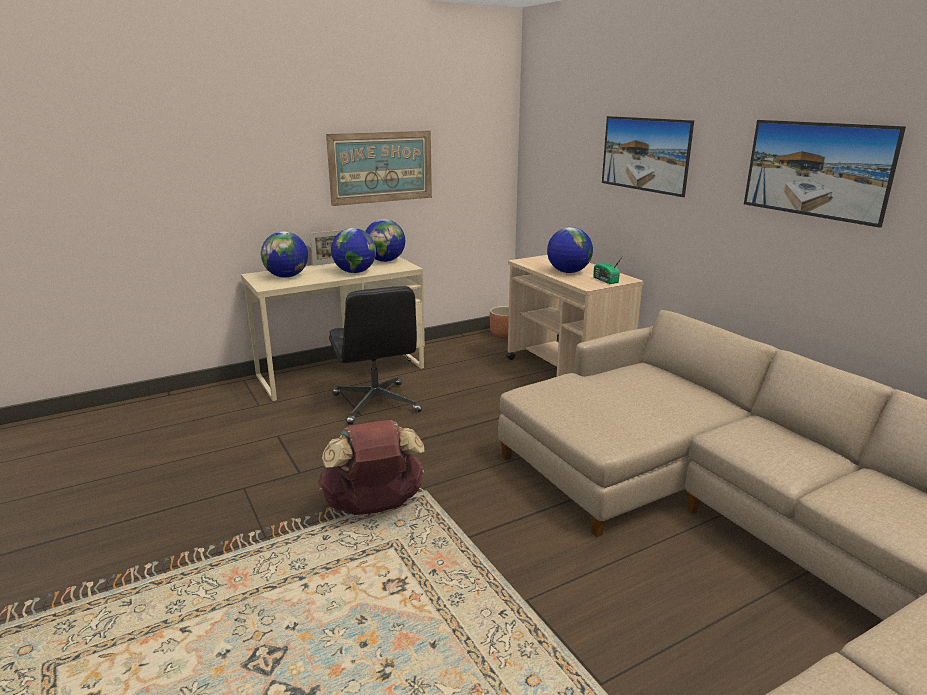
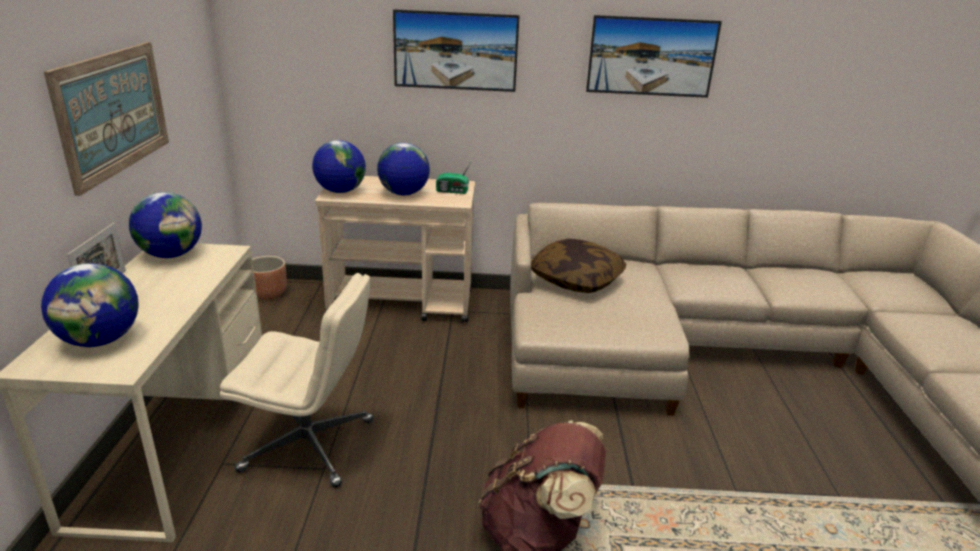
camera: 60 degrees left, 5 degrees up
black office chair [329,286,422,425] -> beige office chair [220,273,374,488]
globe [331,228,376,273] -> globe moved to [312,140,366,193]
none -> pillow [531,239,626,293]

